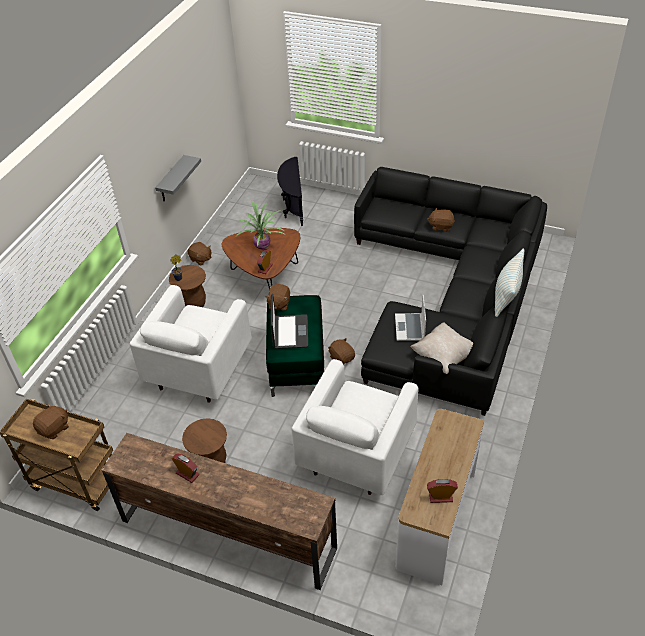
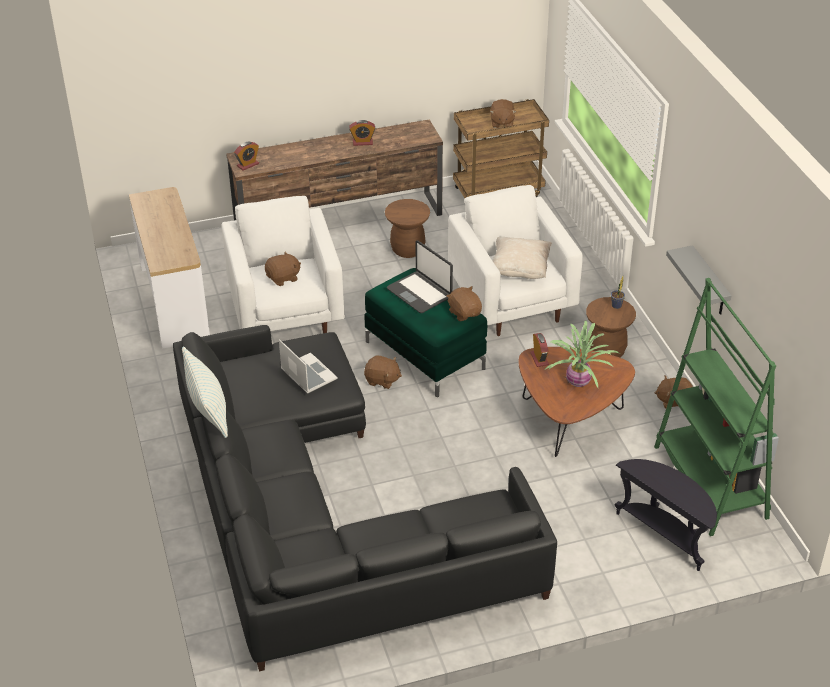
camera: 140 degrees right, 5 degrees down
beige pillow [410,322,473,374] -> beige pillow moved to [492,237,552,279]
brown plush toy [427,208,455,232] -> brown plush toy moved to [265,251,301,286]
alarm clock [427,479,458,503] -> alarm clock moved to [234,142,259,170]
none -> green bookcase [654,278,779,536]

